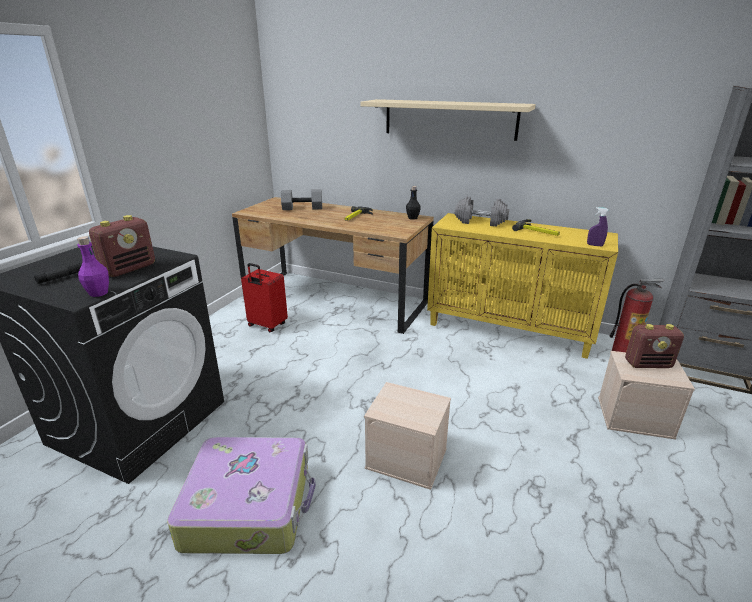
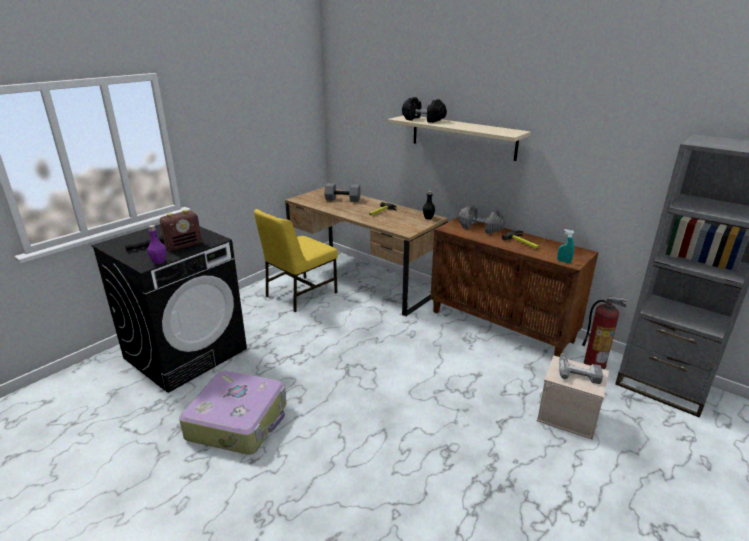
camera: 15 degrees right, 0 degrees up
red suitcase [241,263,288,332] -> yellow chair [254,209,338,312]
beige storage box [364,382,451,490] -> none
yellow cabinet [427,213,618,359] -> brown cabinet [430,217,598,357]
purple spray bottle [587,207,609,246] -> turquoise spray bottle [557,229,575,263]
radio [625,324,684,368] -> power drill [559,353,603,384]
none -> black dumbbell [402,97,447,123]

